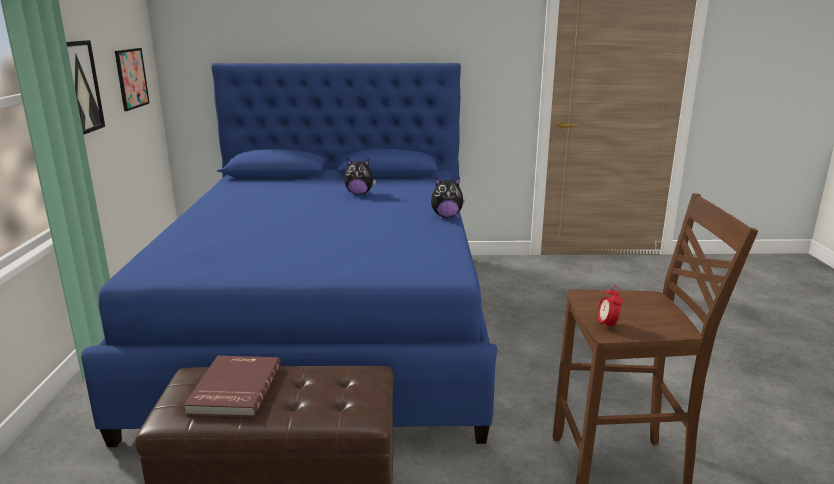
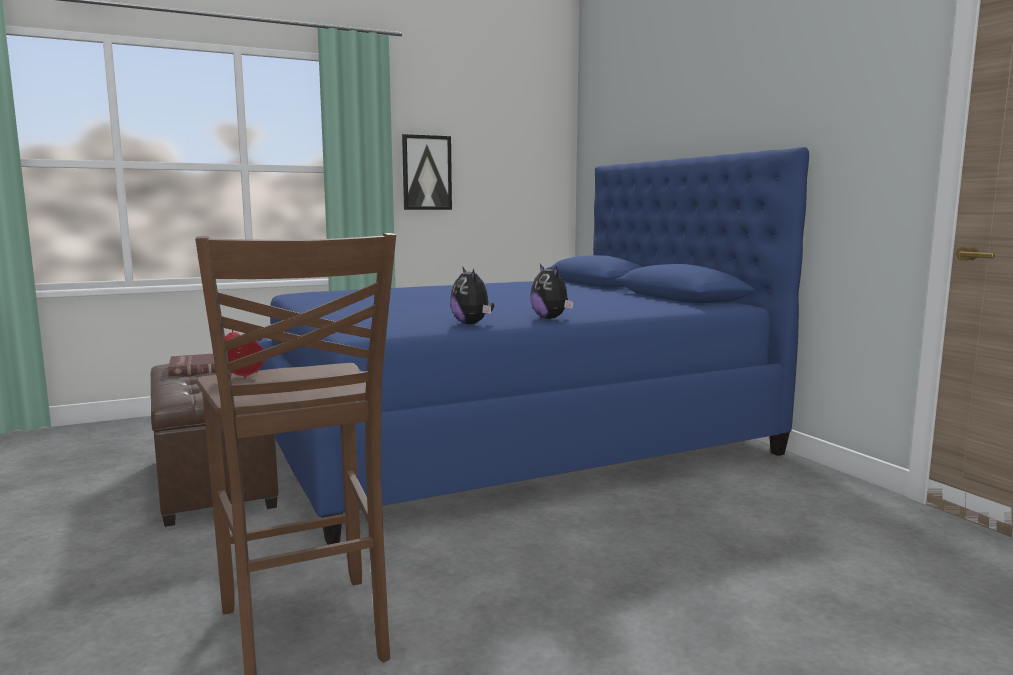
camera: 65 degrees right, 10 degrees down
picture [115,48,150,111] -> none
plush toy [344,159,377,195] -> plush toy moved to [450,266,494,324]

